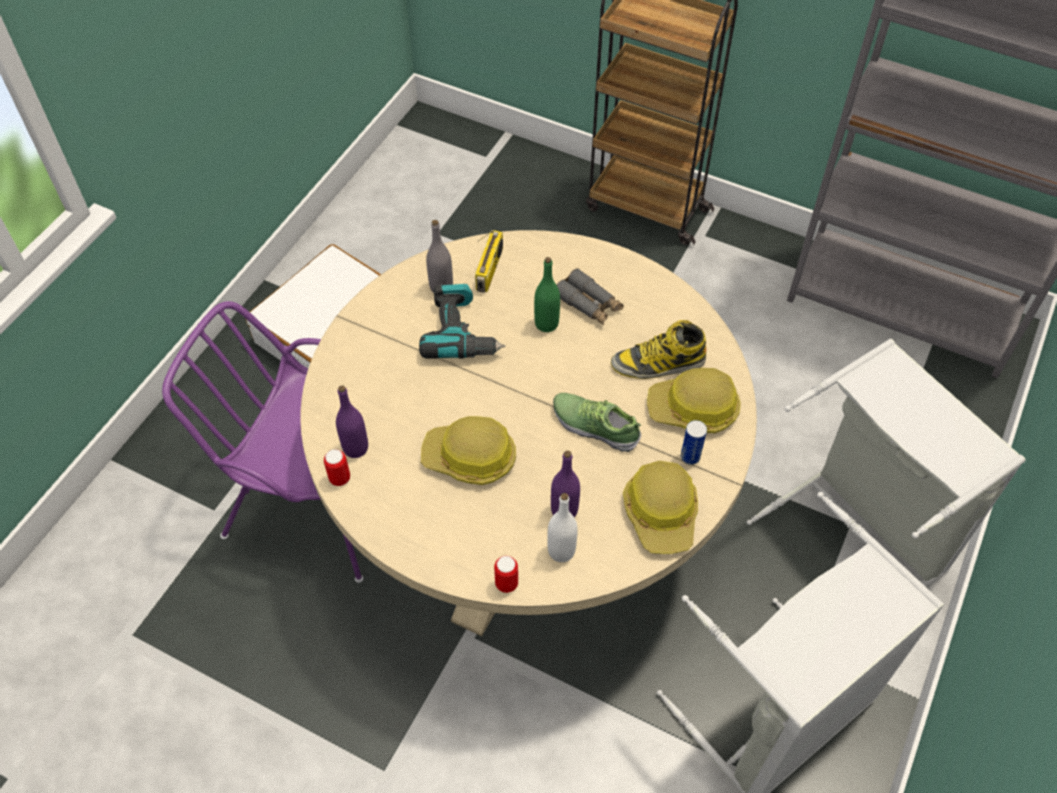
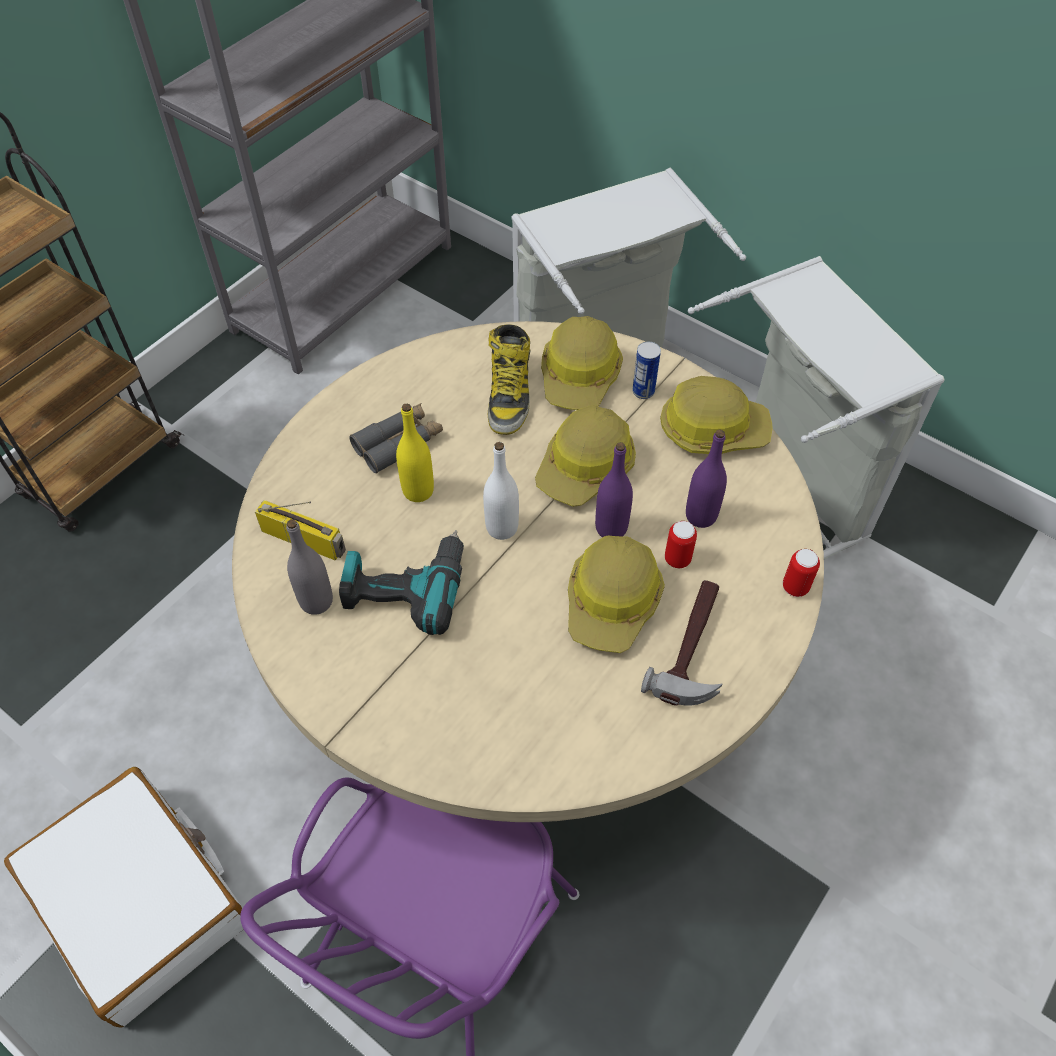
camera: 80 degrees left, 0 degrees up
can [324,449,350,486] -> can moved to [665,521,697,568]
purple bottle [336,385,368,458] -> purple bottle moved to [595,442,633,537]
green bottle [534,257,560,332] -> yellow bottle [396,403,434,502]
white bottle [547,493,578,562] -> white bottle moved to [483,442,519,540]
shoe [553,393,641,452] -> hard hat [535,405,636,507]
none -> hammer [641,580,723,706]

